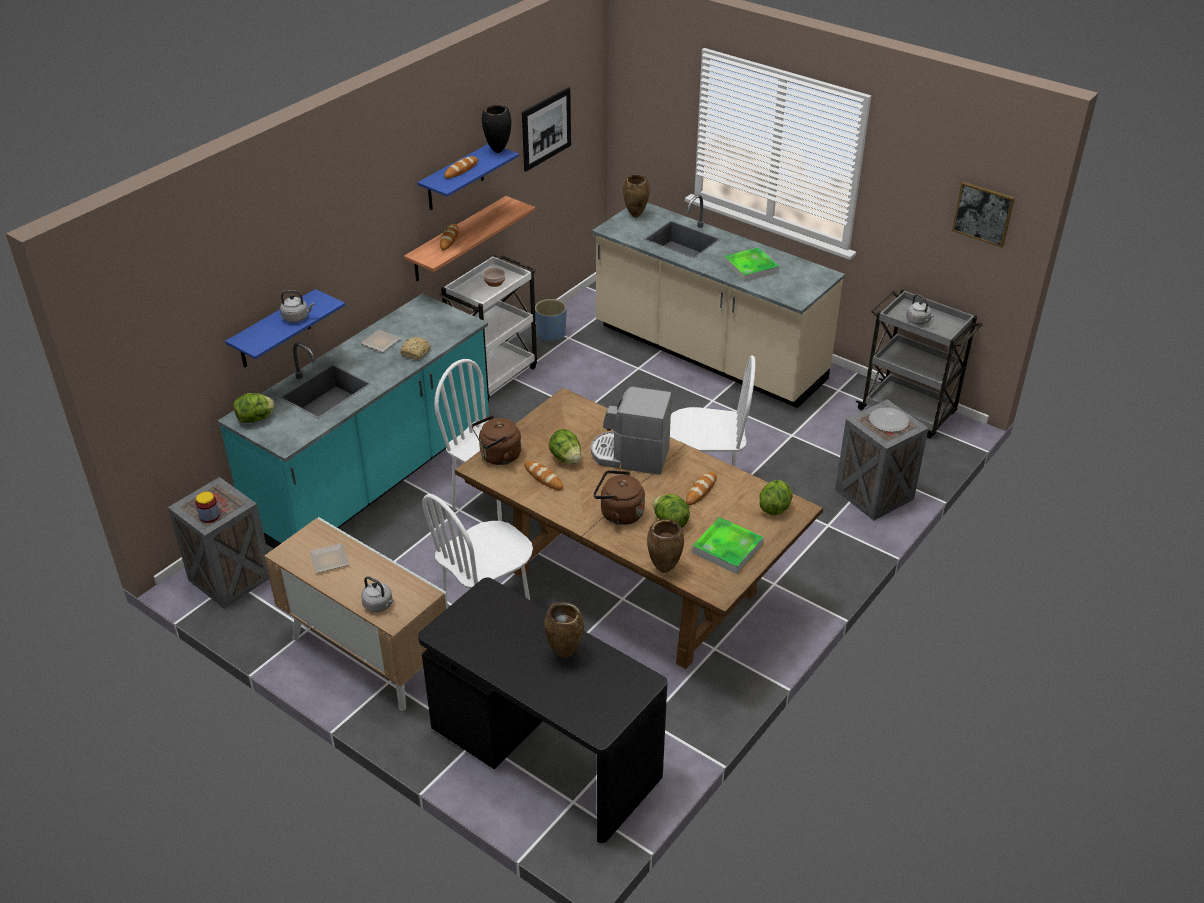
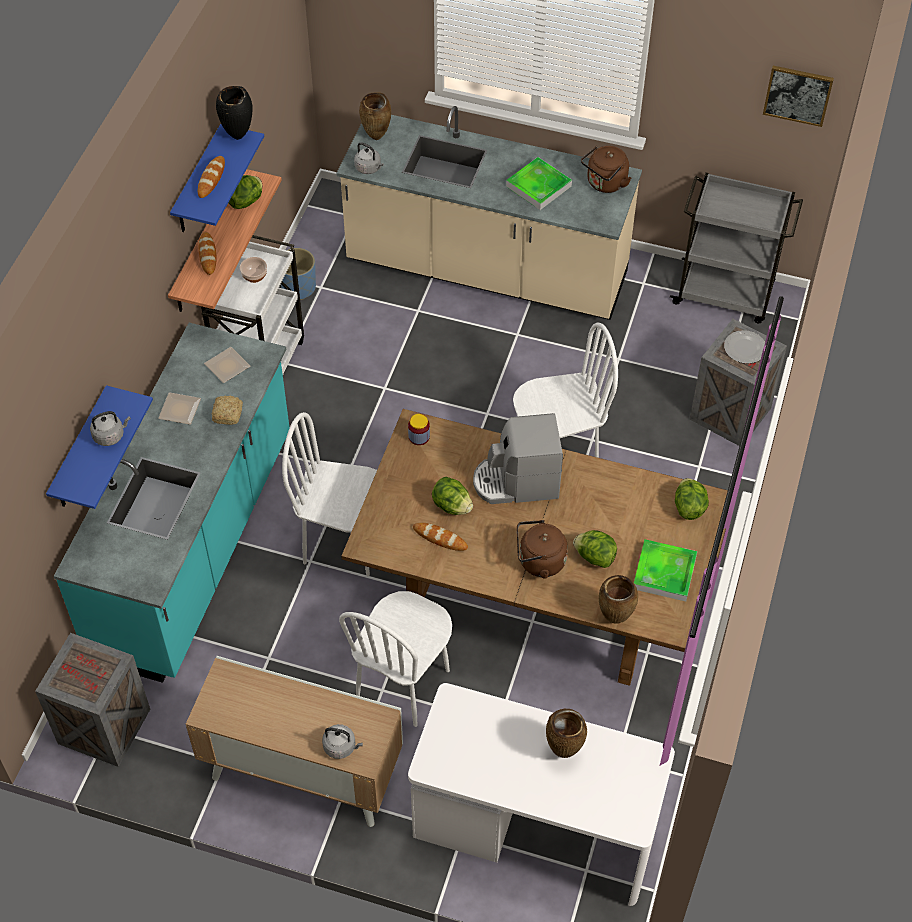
camera: 20 degrees left, 15 degrees up
jar [195,492,220,523] -> jar moved to [408,414,430,445]
lettuce [234,393,275,423] -> lettuce moved to [228,175,263,209]
plate [309,543,350,573] -> plate moved to [204,347,250,383]
black desk [418,577,668,843] -> white desk [408,683,675,906]
brown kettle [472,415,521,465] -> brown kettle moved to [581,146,631,193]
picture [522,87,571,171] -> none
bread [686,472,717,505] -> none
grey kettle [906,294,934,325] -> grey kettle moved to [354,142,384,174]

